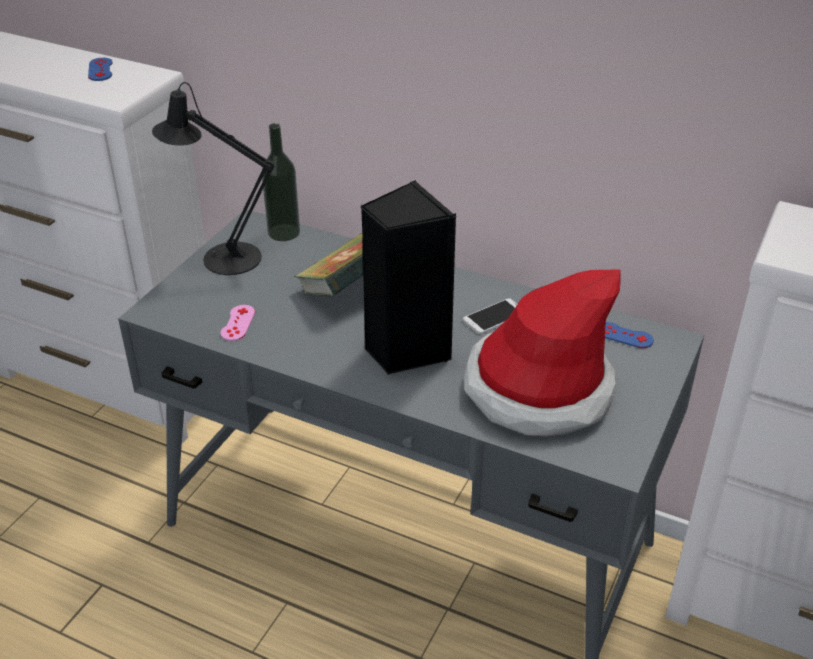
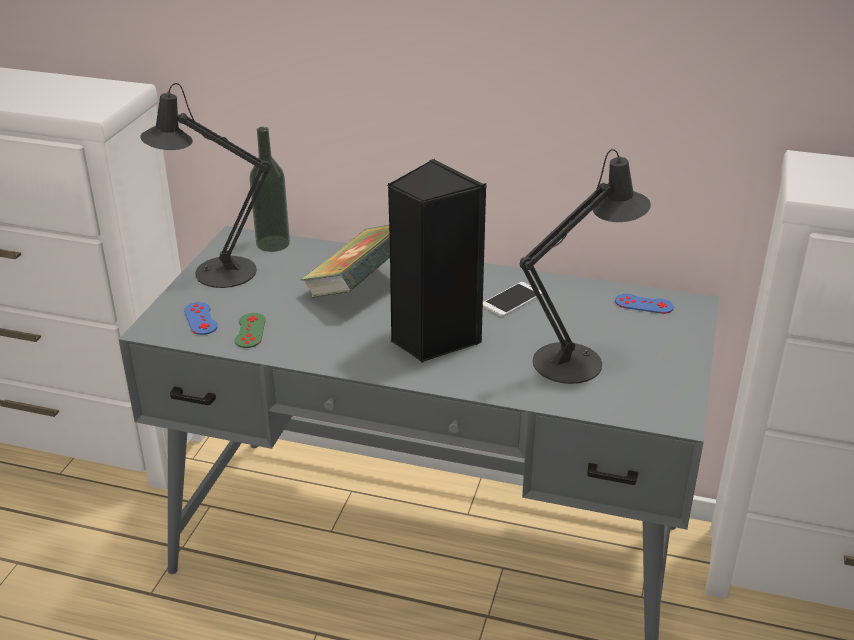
camera: 10 degrees left, 5 degrees down
blue game controller [88,58,113,81] -> blue game controller moved to [184,302,218,335]
pink game controller [221,305,255,341] -> green game controller [235,313,266,348]
hat [464,269,621,437] -> black table lamp [520,149,651,384]

